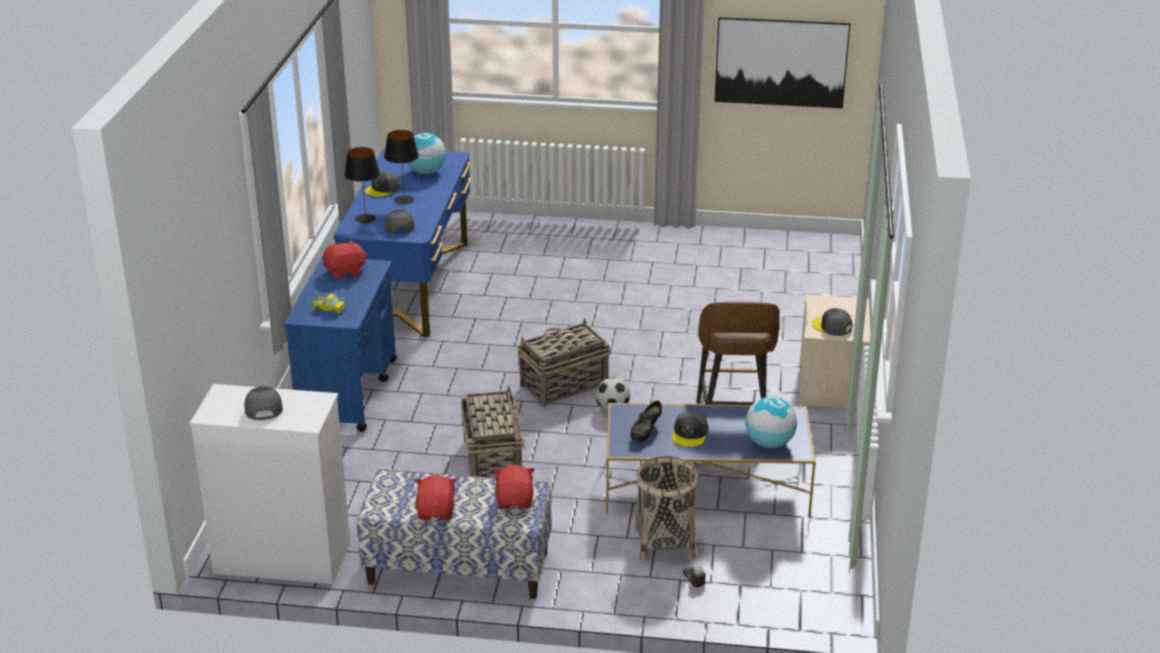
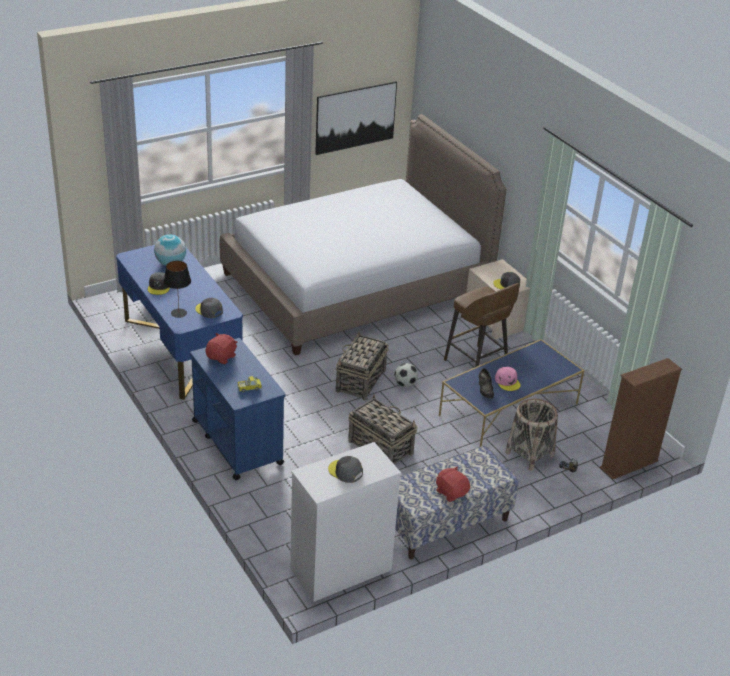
camera: 40 degrees left, 5 degrees up
black table lamp [384,130,419,205] -> none
red plush toy [493,465,535,509] -> none
grey cap [672,411,708,447] -> pink cap [495,367,520,391]
globe [745,397,797,448] -> none
none -> bed [220,114,507,356]
none -> brown bookcase [600,358,682,480]

